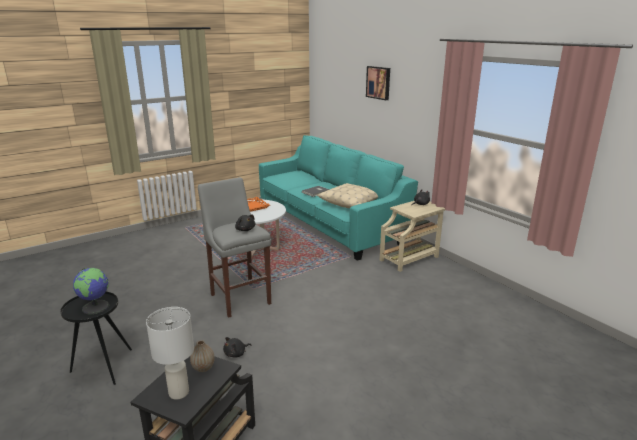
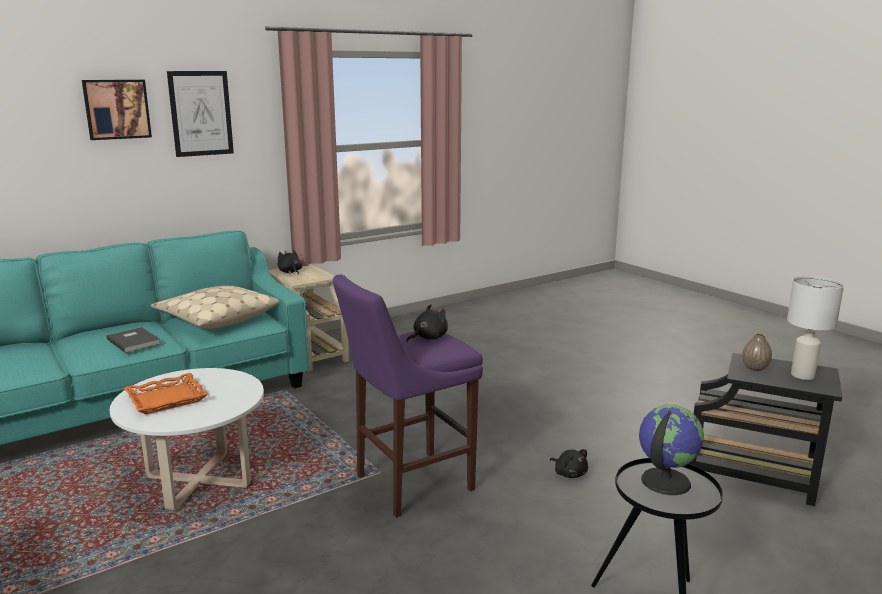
camera: 90 degrees left, 5 degrees down
grey stool [198,177,271,318] -> purple stool [333,274,483,518]
none -> picture [167,71,234,157]

